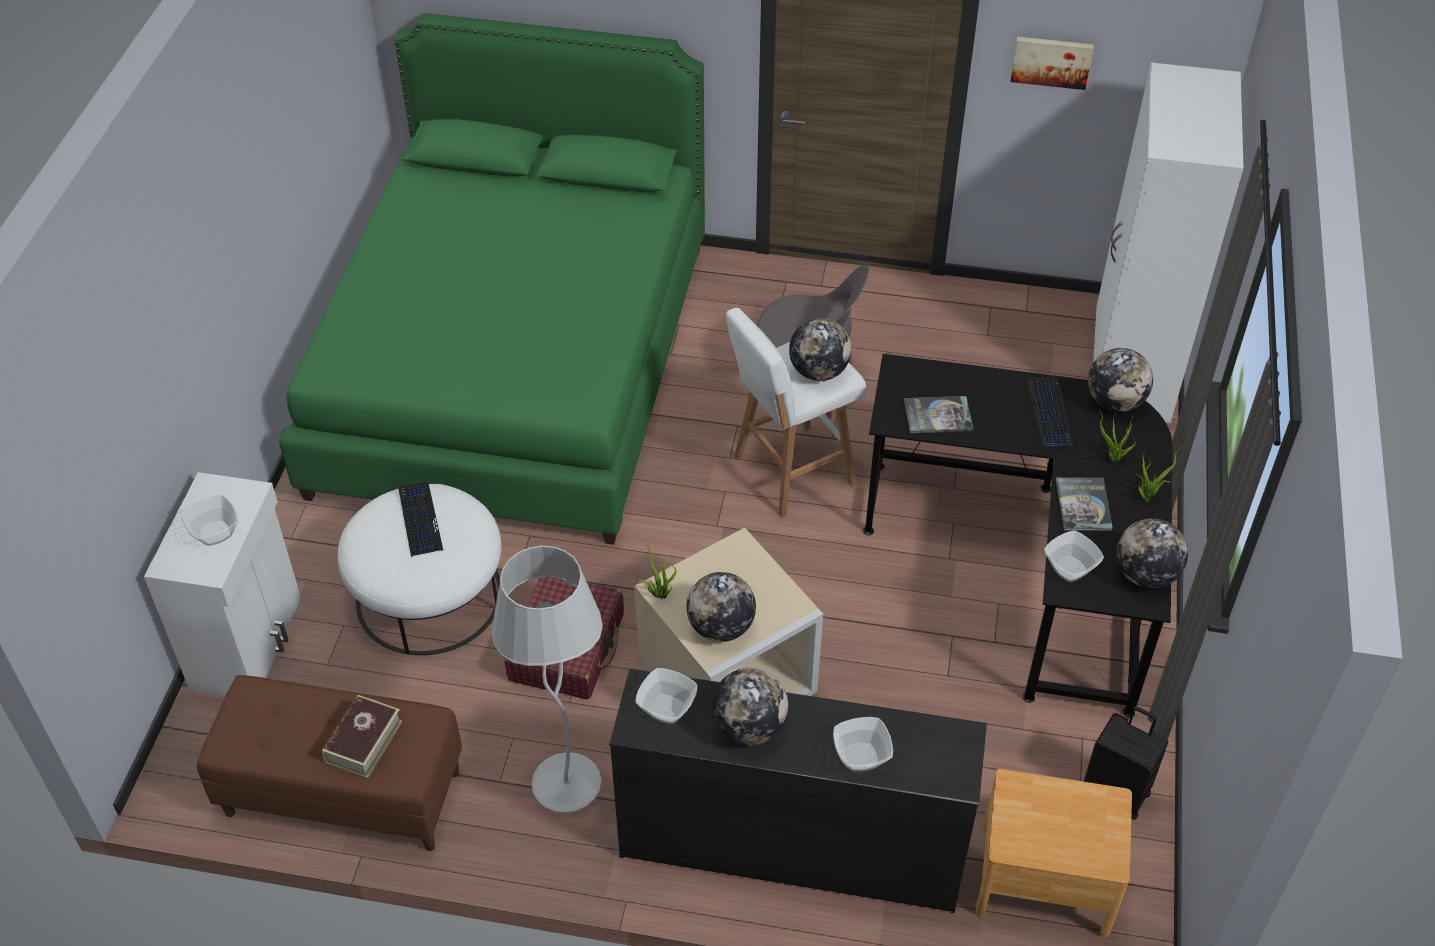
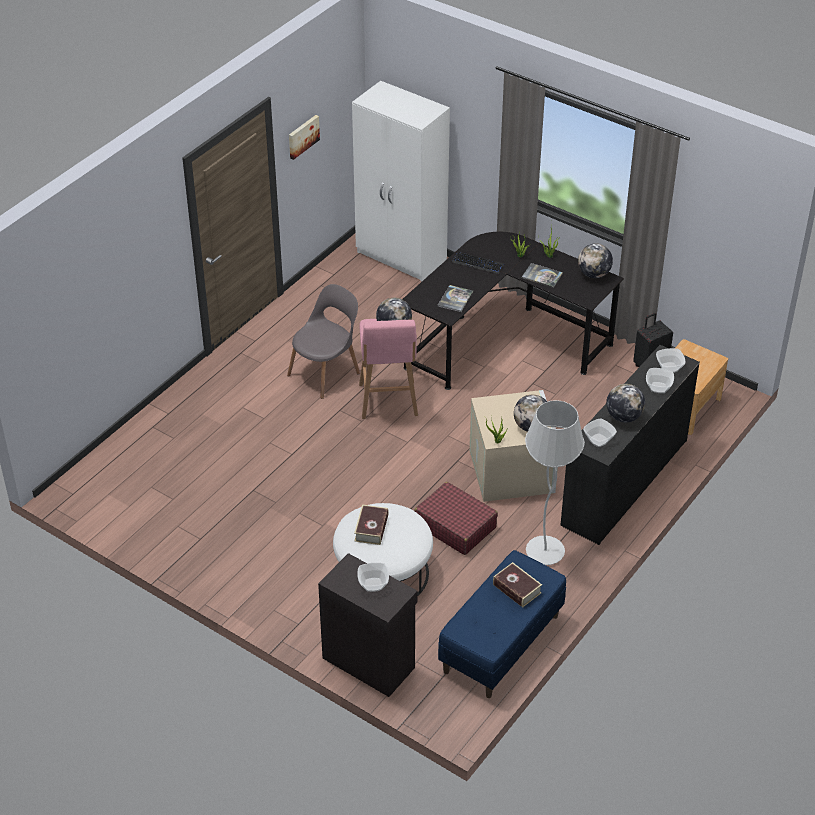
camera: 65 degrees left, 5 degrees down
white cabinet [144,472,301,696] -> black cabinet [318,553,417,697]
brown bench [197,675,462,851] -> blue bench [438,550,566,698]
green bed [279,13,705,545] -> none
keyboard [398,482,443,558] -> book [354,505,389,545]
white stool [726,308,866,518] -> pink stool [359,319,418,419]
bowl [1044,530,1104,582] -> bowl moved to [656,348,686,373]
globe [1088,348,1153,412] -> none

